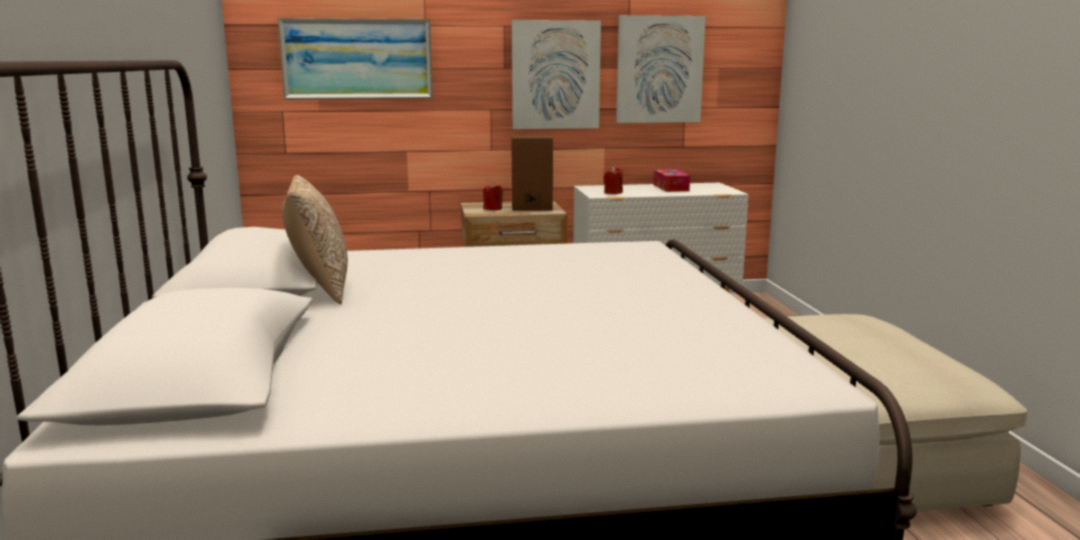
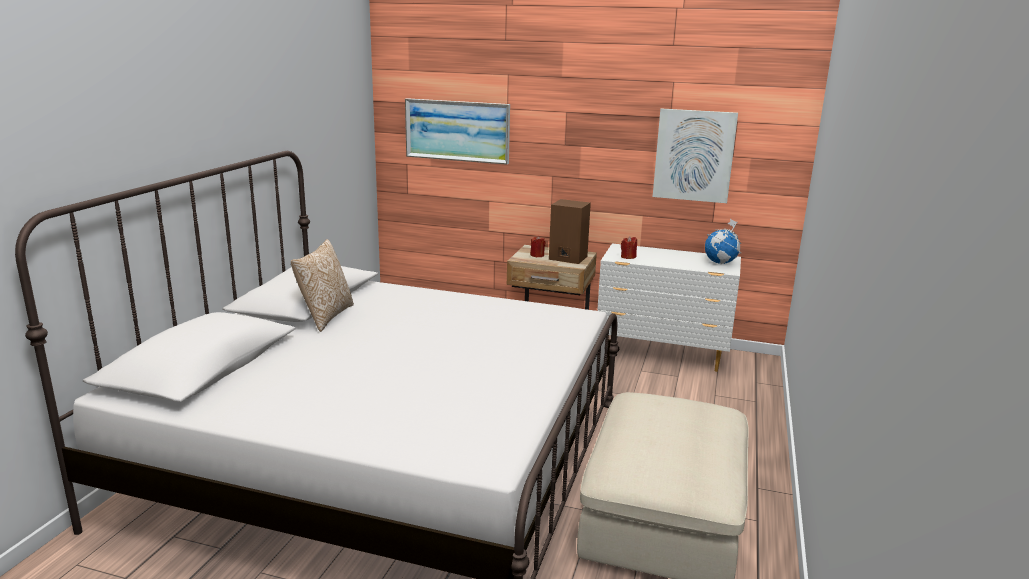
camera: 25 degrees right, 5 degrees up
picture [512,20,601,129] -> none
tissue box [653,169,690,192] -> none
none -> globe [705,219,741,264]

